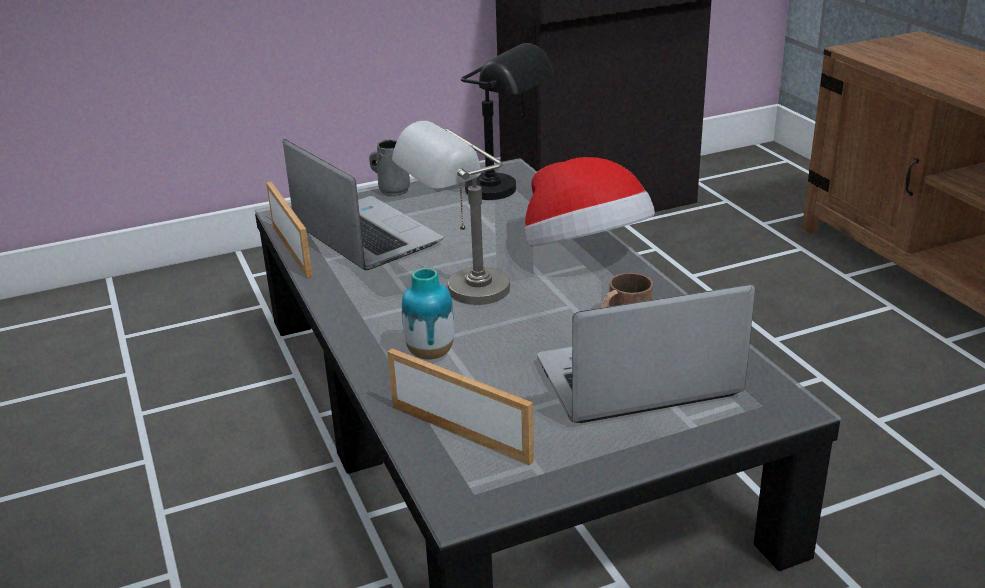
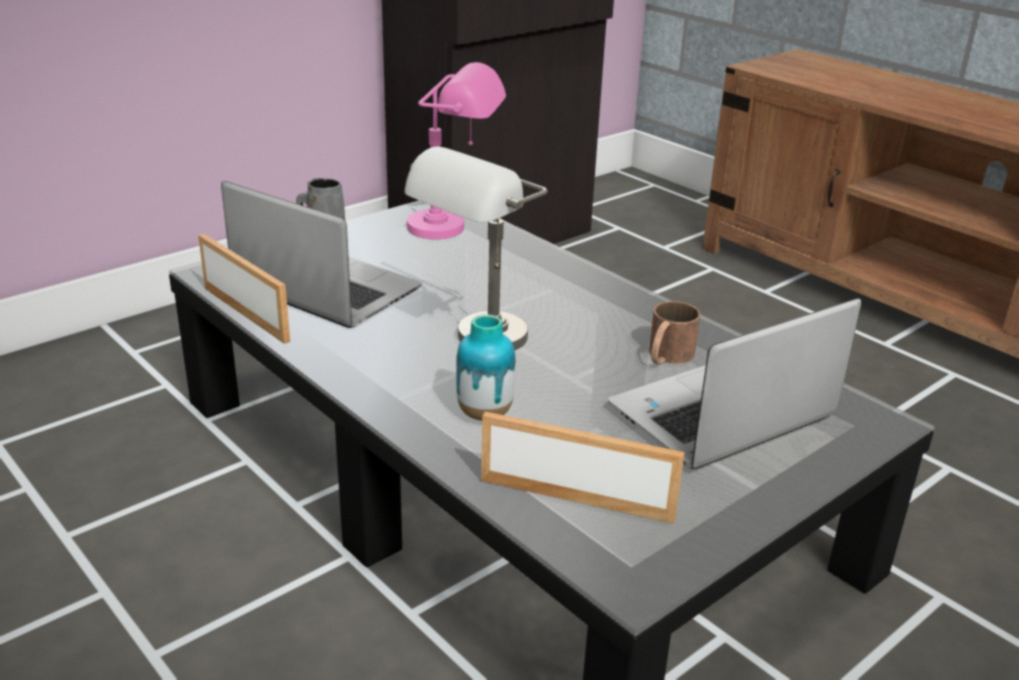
camera: 20 degrees left, 0 degrees up
black table lamp [461,43,553,200] -> pink table lamp [407,62,506,239]
hat [524,157,655,246] -> none

